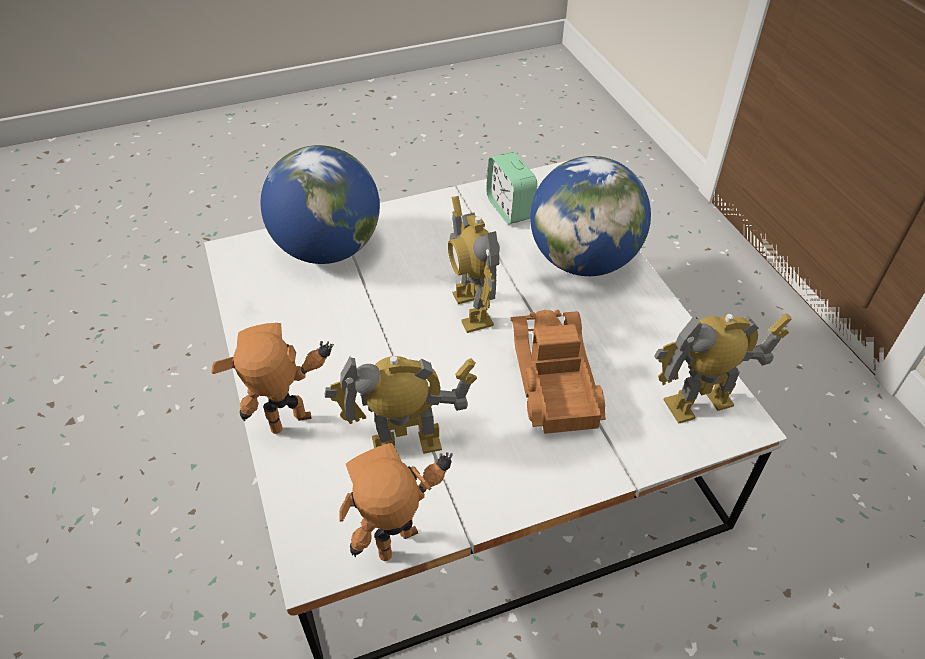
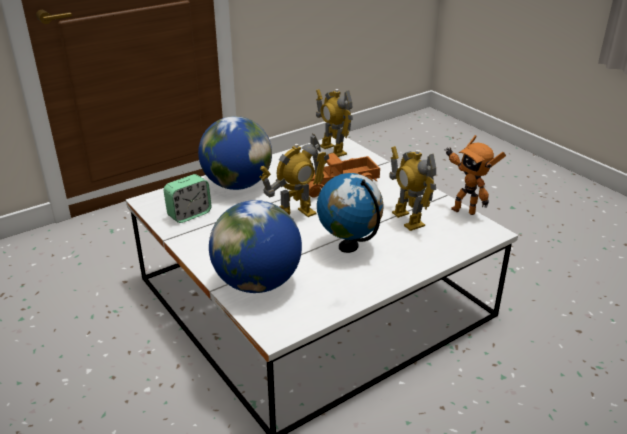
camera: 105 degrees left, 15 degrees down
toy robot [212,323,334,434] -> none
none -> globe [317,173,384,253]

